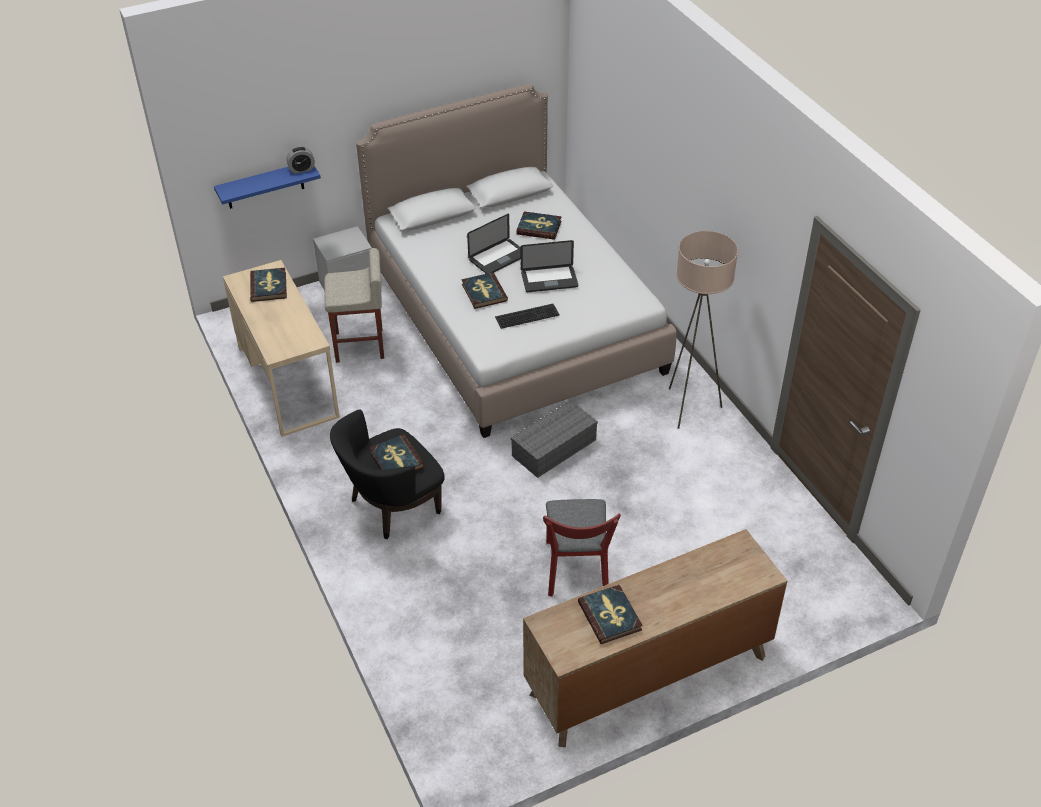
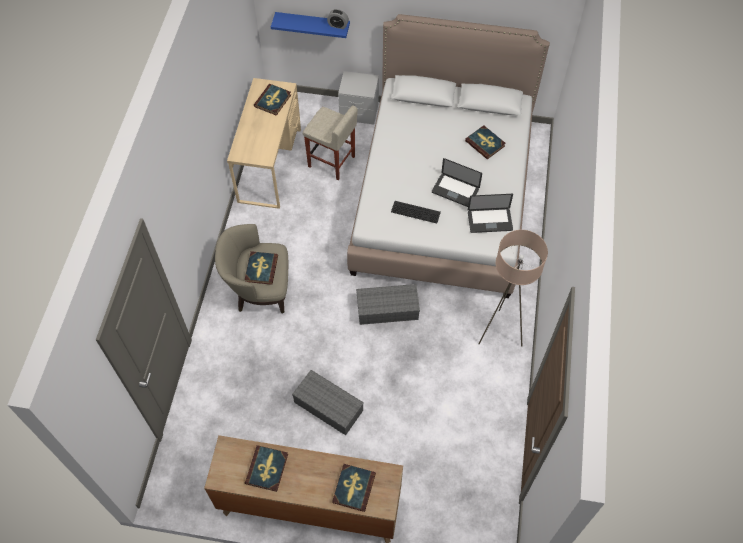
camera: 35 degrees right, 15 degrees up
black armchair [330,409,445,539] -> beige armchair [215,224,288,313]
book [462,272,508,309] -> book moved to [332,464,376,512]
laptop [467,214,521,274] -> laptop moved to [468,194,513,233]
red chair [543,499,621,597] -> grey storage box [292,370,364,435]

